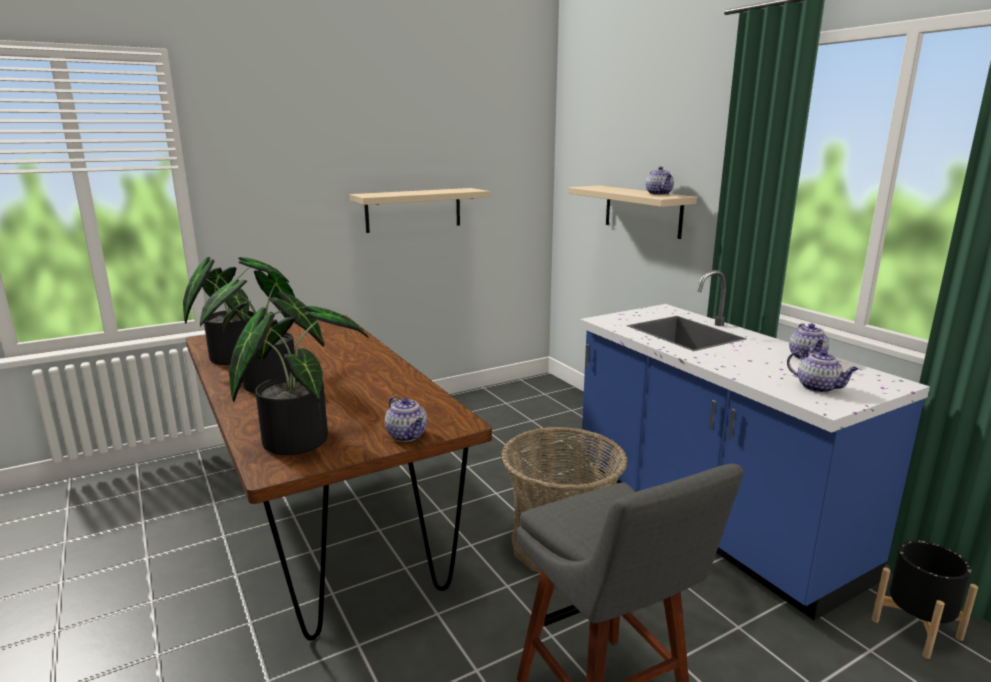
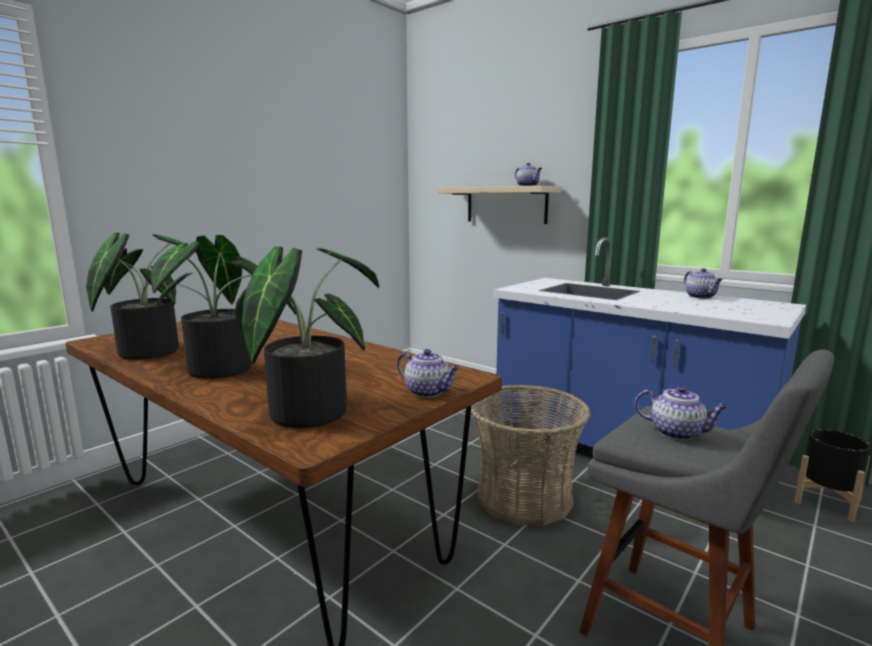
camera: 20 degrees left, 5 degrees down
beige shelf [350,188,490,233] -> none
teapot [787,350,859,393] -> teapot moved to [635,386,728,440]

